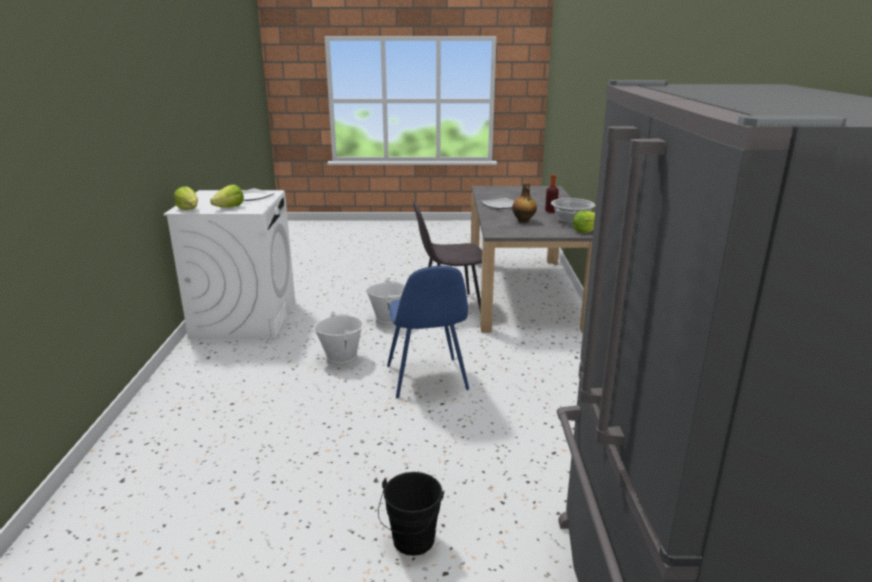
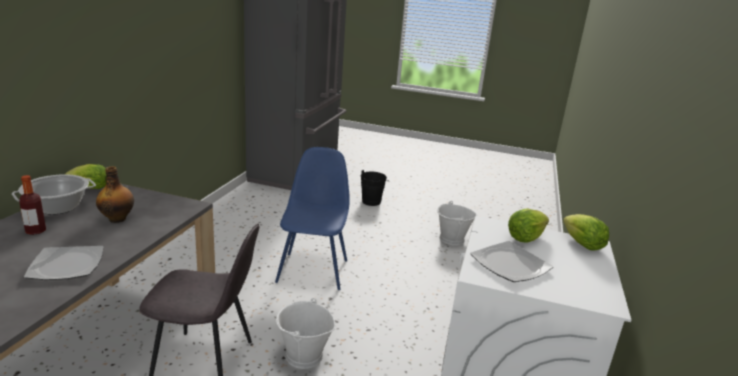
camera: 165 degrees left, 0 degrees up
white bucket [313,312,364,367] -> white bucket moved to [437,201,477,246]

